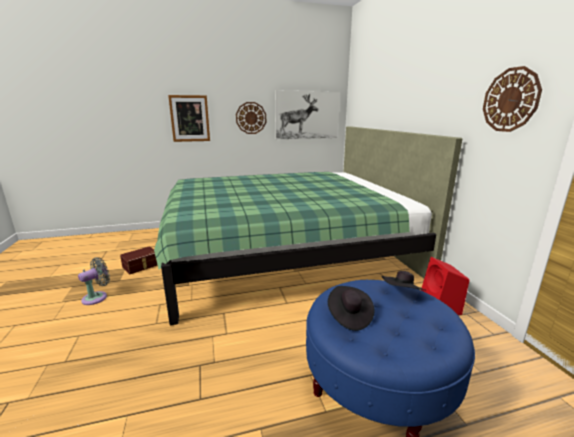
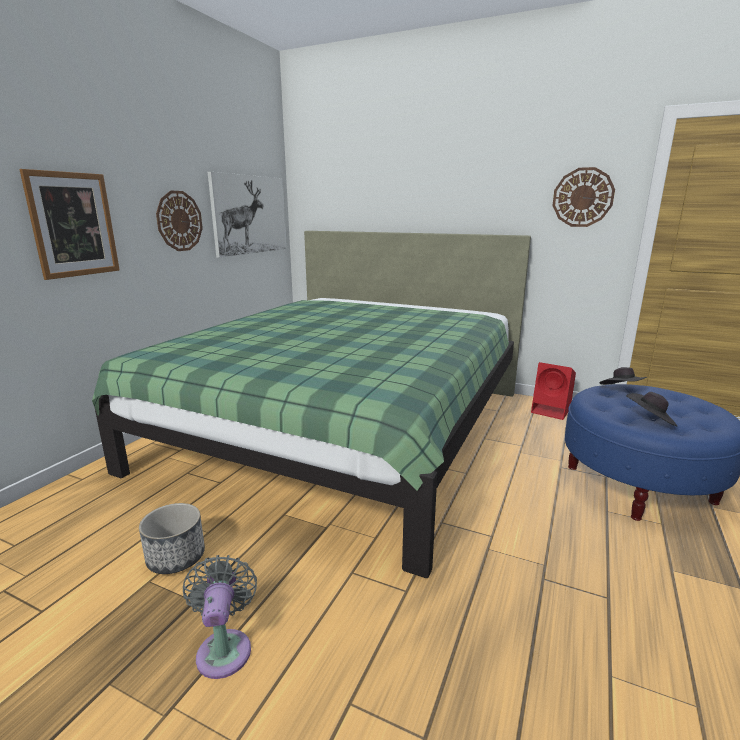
camera: 50 degrees left, 0 degrees up
brown storage box [120,246,157,274] -> planter [139,503,205,574]

